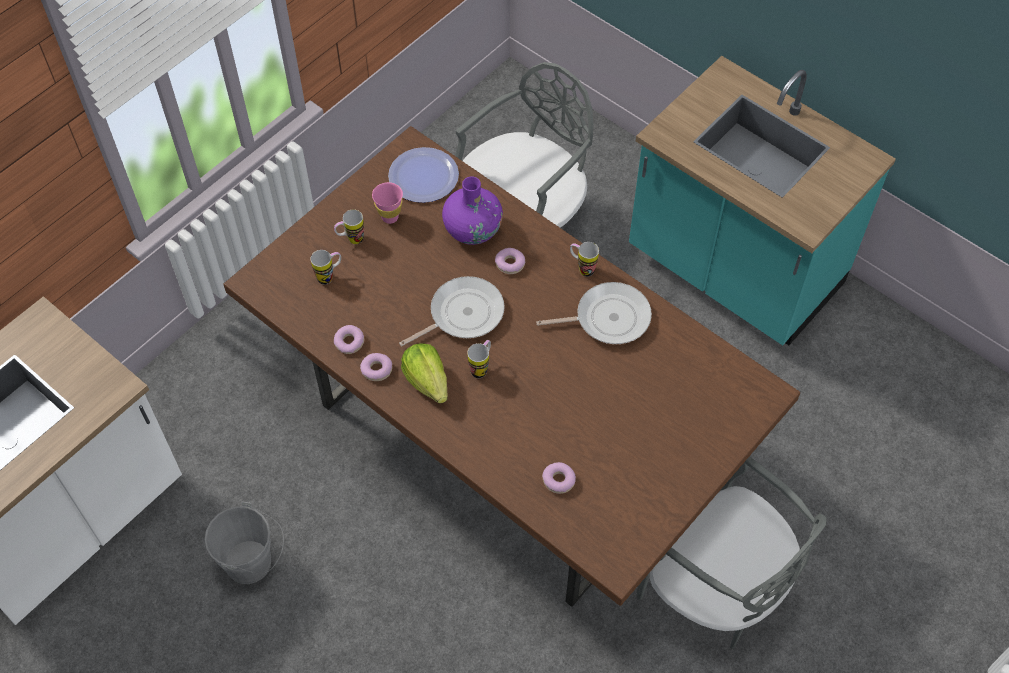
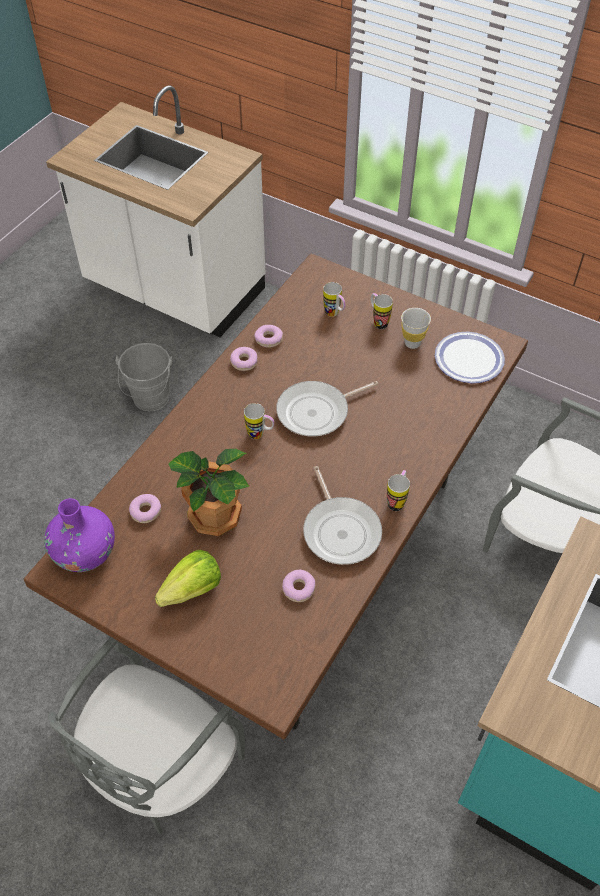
camera: 80 degrees right, 5 degrees down
pink cup [372,182,403,224] -> white cup [401,308,431,349]
frying pan [399,276,505,346] -> frying pan turned 105 degrees clockwise [276,381,378,436]
lettuce [401,343,448,404] -> lettuce moved to [155,550,221,607]
purple vase [442,177,503,245] -> purple vase moved to [44,498,115,572]
donut [495,248,525,274] -> donut moved to [282,570,315,602]
none -> potted plant [169,449,250,536]

